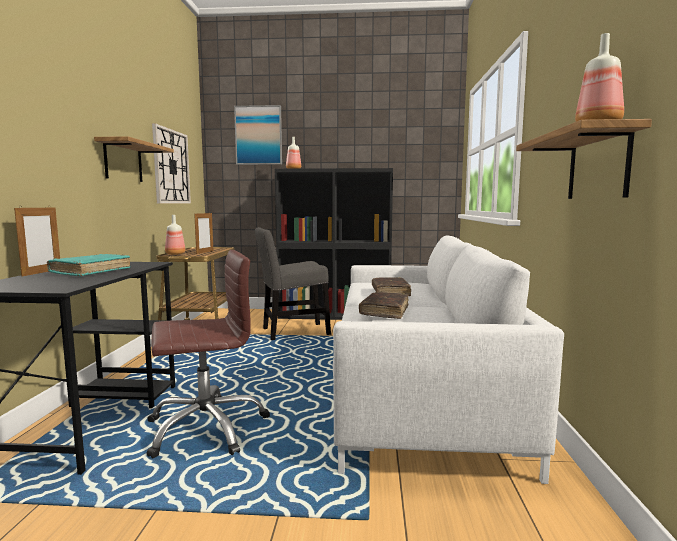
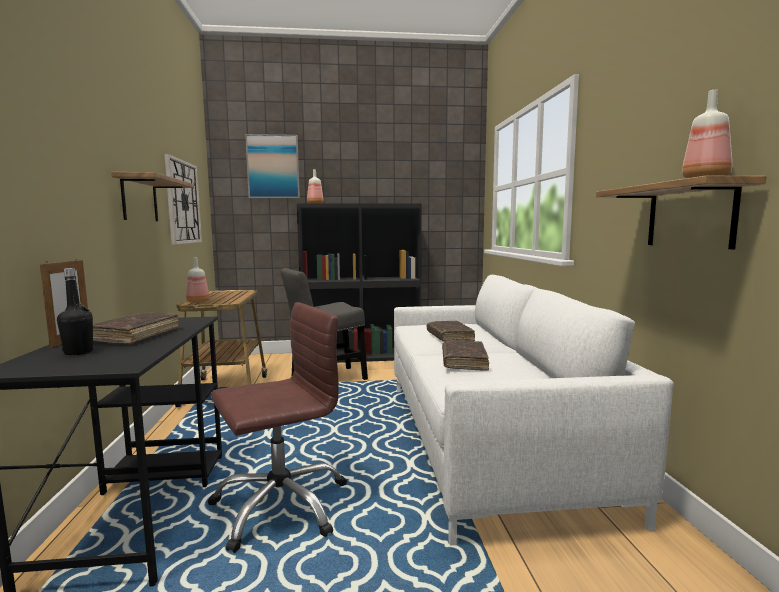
camera: 10 degrees left, 0 degrees up
turquoise book [47,254,130,276] -> brown book [93,313,179,344]
picture frame [194,213,213,254] -> none
none -> black bottle [57,268,93,356]

